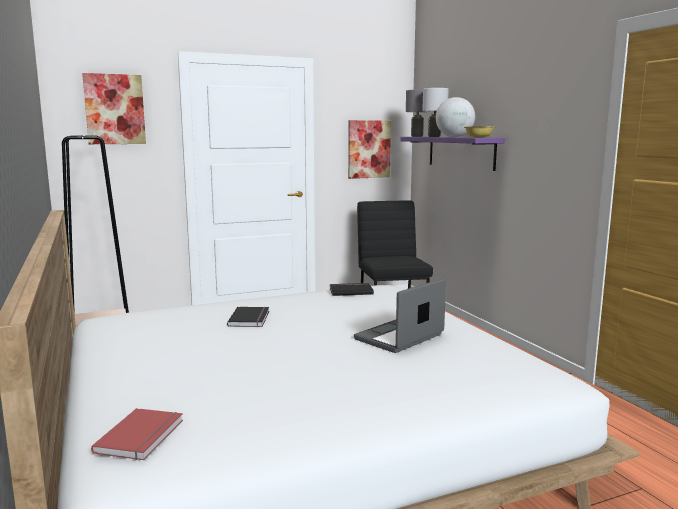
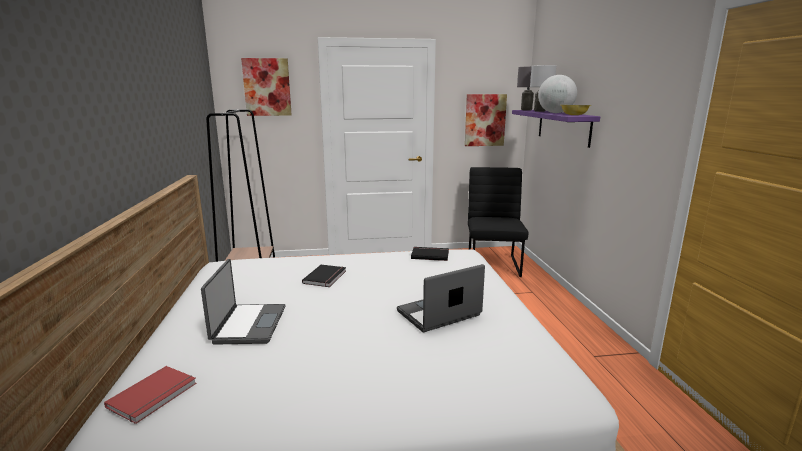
camera: 15 degrees right, 5 degrees up
none -> laptop [201,259,286,345]

